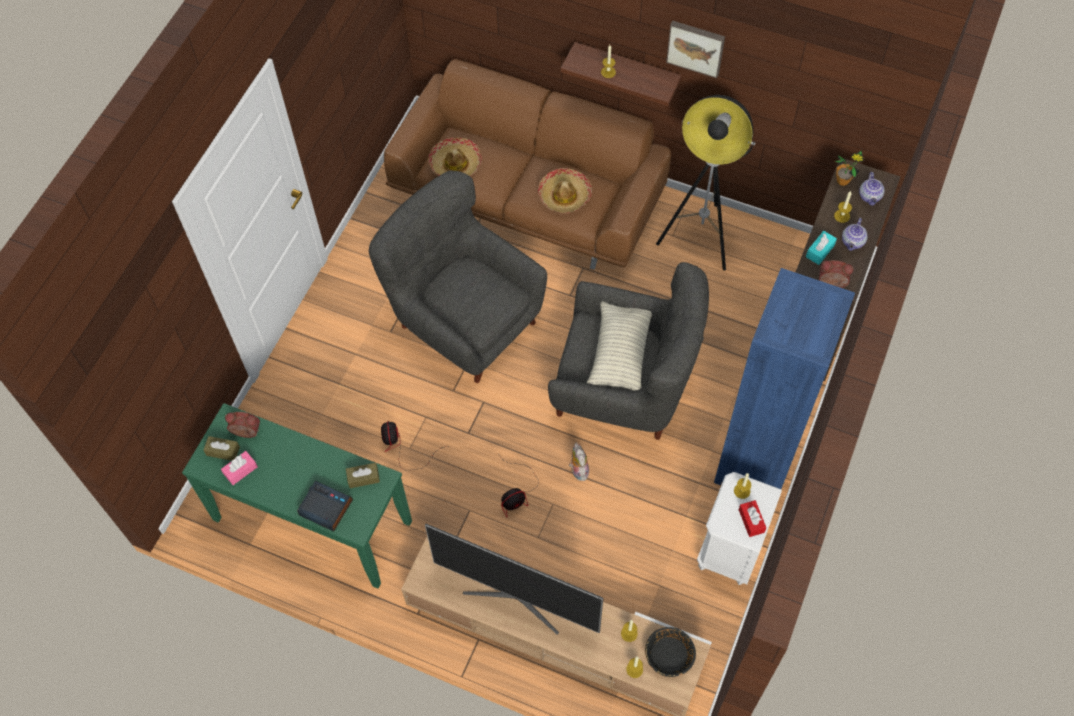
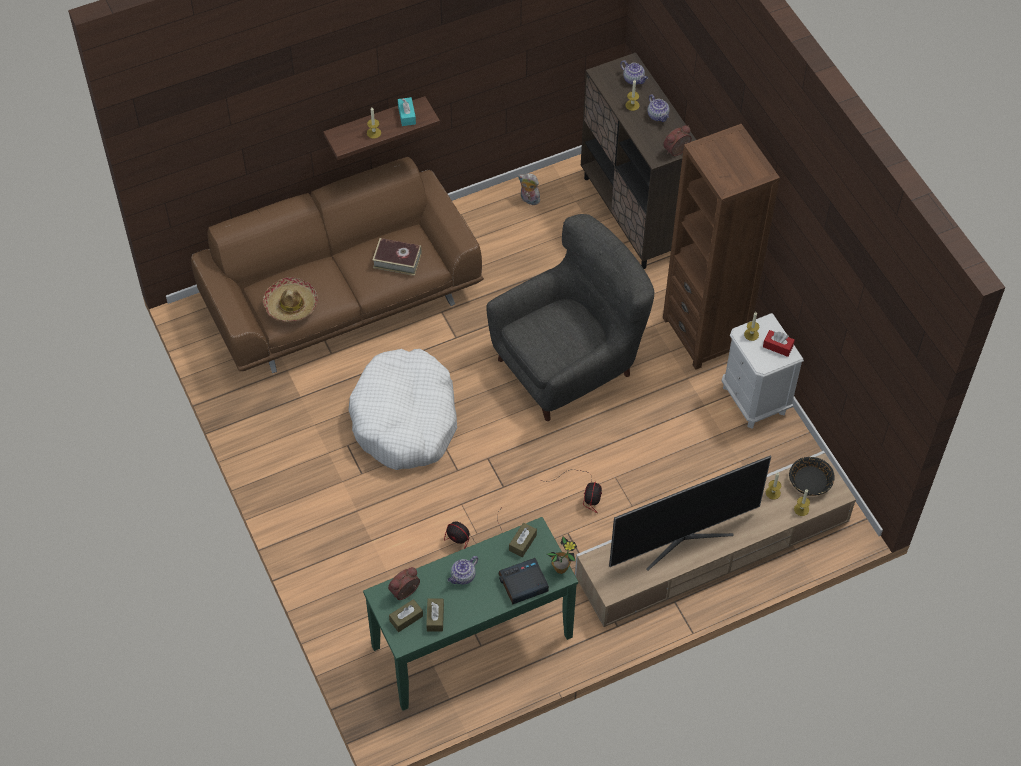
camera: 50 degrees left, 5 degrees down
pink tissue box [221,451,258,485] -> brown tissue box [426,598,444,632]
grey armchair [369,171,547,383] -> white dog bed [349,349,457,470]
hat [538,168,592,213] -> book [372,238,422,276]
plush toy [569,443,589,481] -> plush toy moved to [518,173,540,205]
pillow [587,301,652,391] -> none
floor lamp [656,95,755,271] -> none
picture [666,21,725,78] -> none
blue bookcase [714,268,855,489] -> brown bookcase [663,124,780,370]
turquoise tissue box [806,231,837,265] -> turquoise tissue box moved to [398,97,416,126]
potted plant [835,151,864,186] -> potted plant moved to [547,537,577,574]
none -> teapot [448,556,478,584]

